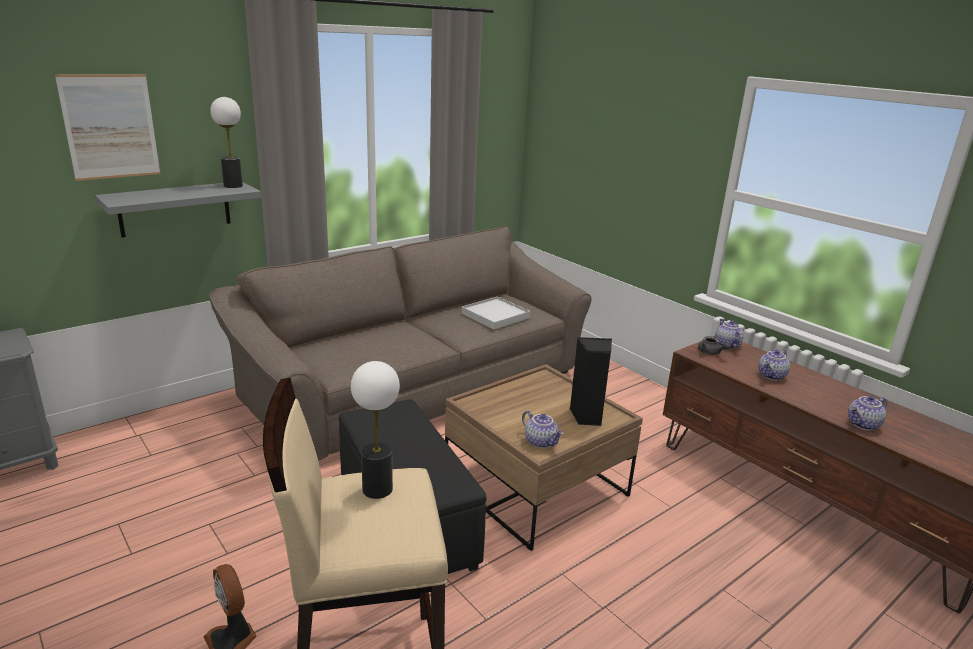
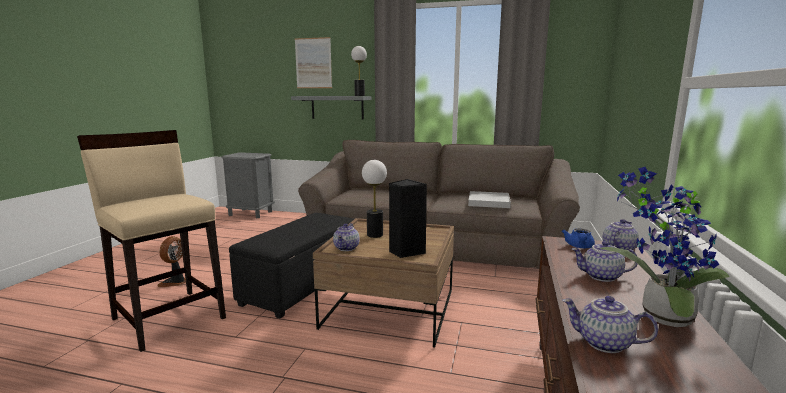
camera: 55 degrees right, 10 degrees down
table lamp [351,361,400,499] -> table lamp moved to [362,160,387,238]
grey teapot [698,336,731,355] -> blue teapot [562,228,595,248]
none -> potted plant [600,167,730,327]

